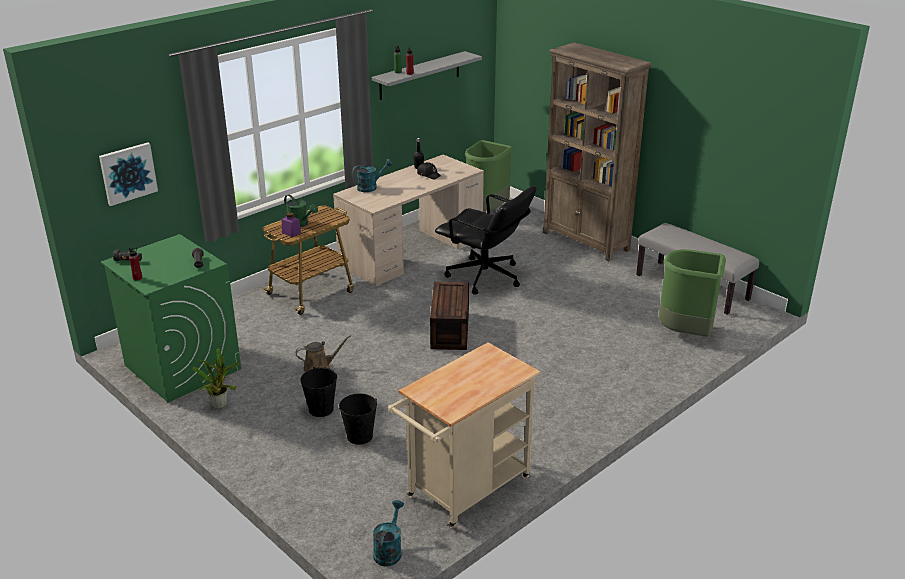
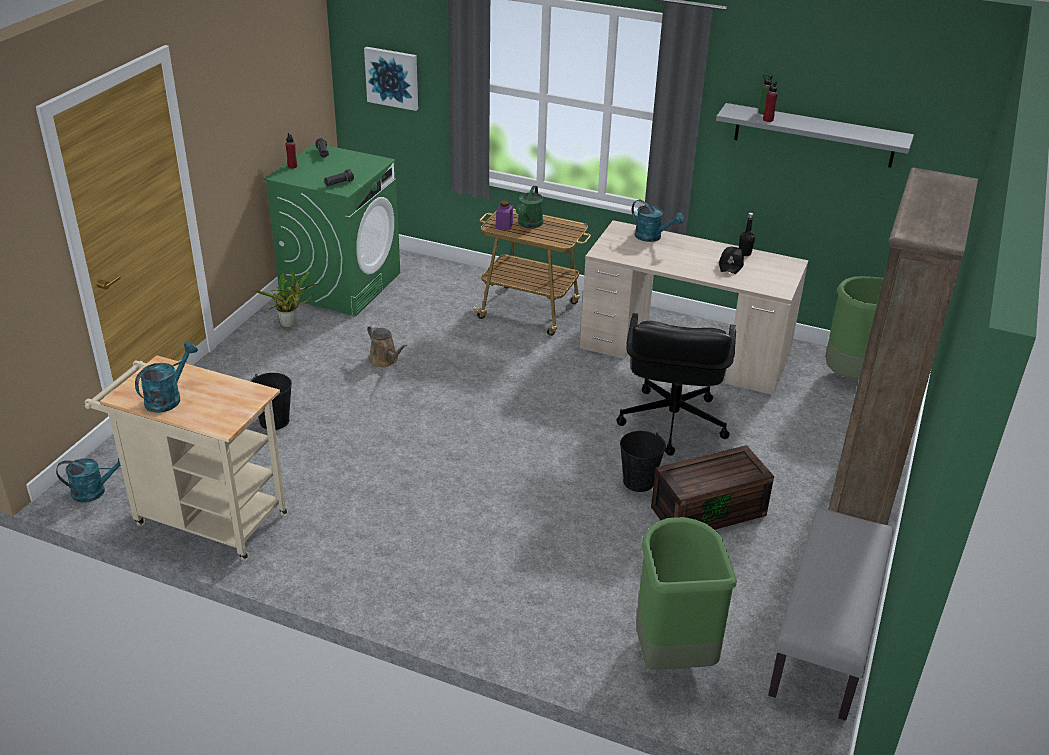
camera: 65 degrees right, 5 degrees up
black bucket [300,367,337,417] -> black bucket moved to [620,431,666,492]
brown storage box [430,282,469,350] -> brown storage box moved to [651,445,774,530]
none -> turquoise watering can [135,342,198,413]

